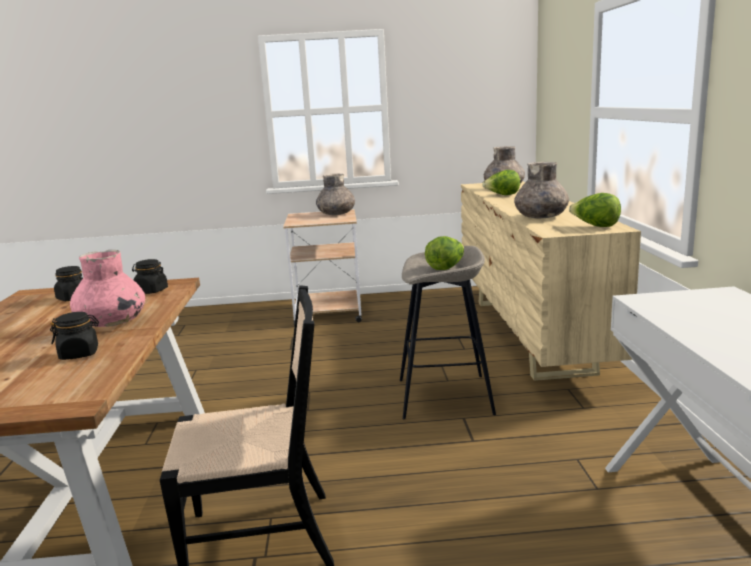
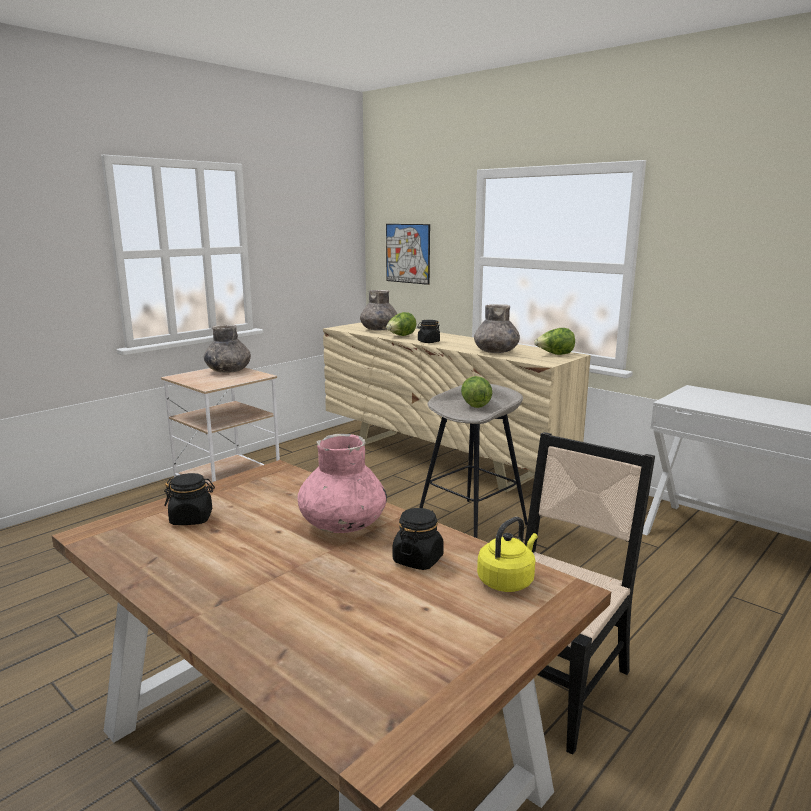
camera: 45 degrees left, 0 degrees up
black jar [132,259,168,294] -> black jar moved to [417,320,440,343]
none -> picture [386,224,430,285]
none -> yellow kettle [477,517,538,592]

